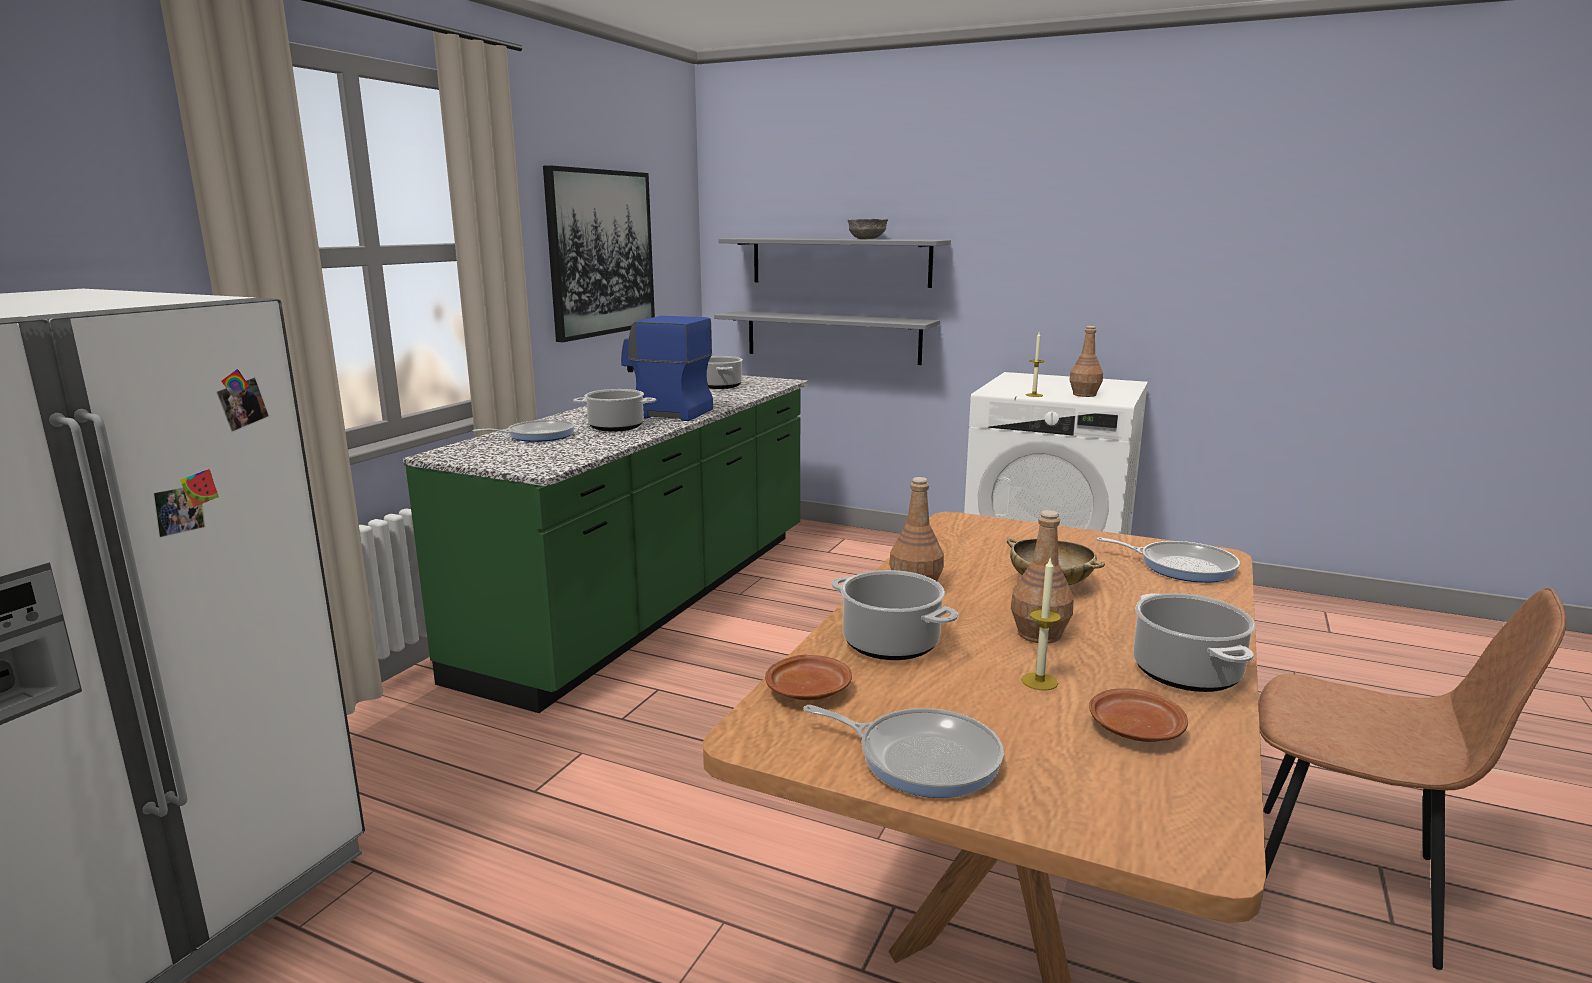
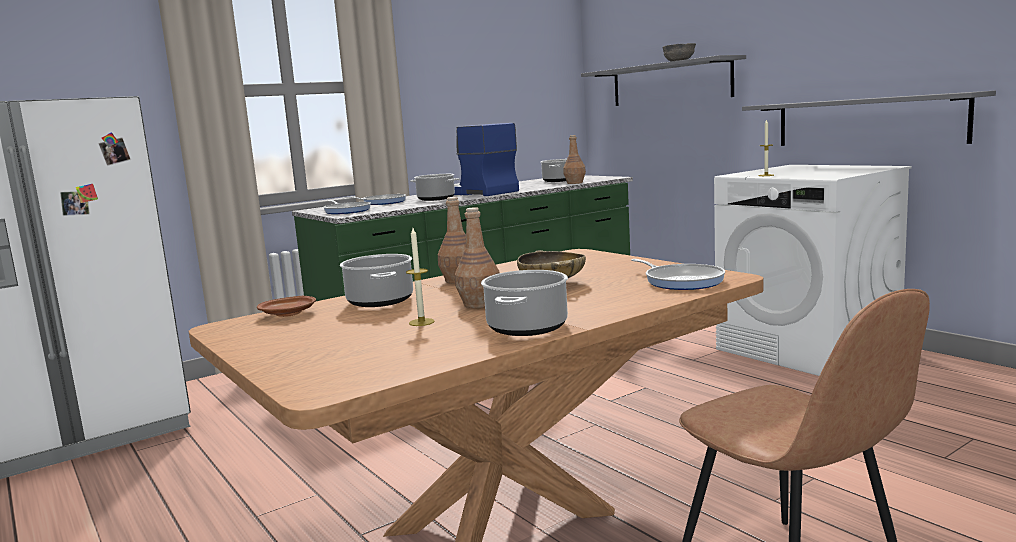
camera: 30 degrees right, 5 degrees down
picture [543,165,655,342] -> none
grey shelf [714,311,940,365] -> grey shelf moved to [742,91,996,146]
frying pan [803,705,1004,798] -> frying pan moved to [323,200,371,214]
brown bottle [1069,326,1103,397] -> brown bottle moved to [563,135,586,184]
brown plate [1089,689,1188,742] -> none

